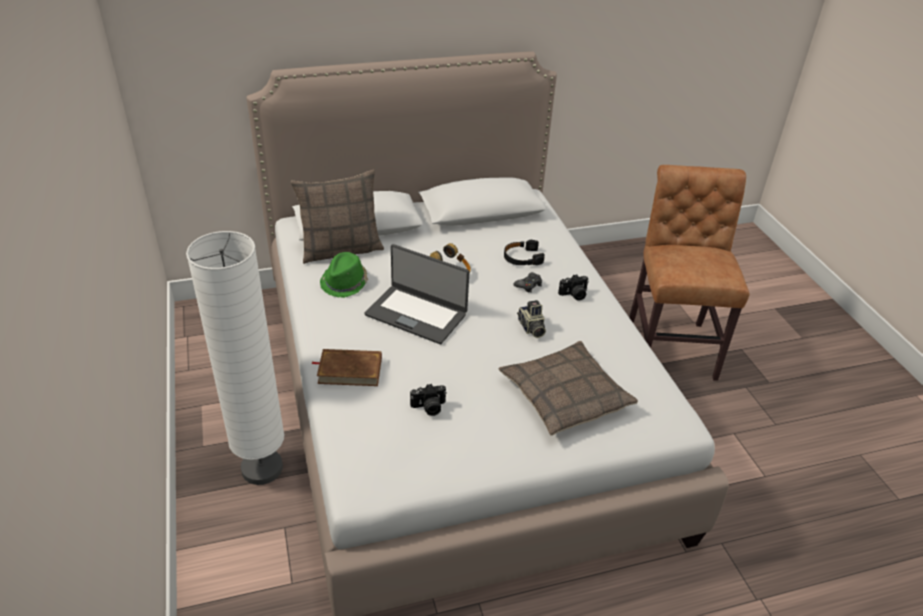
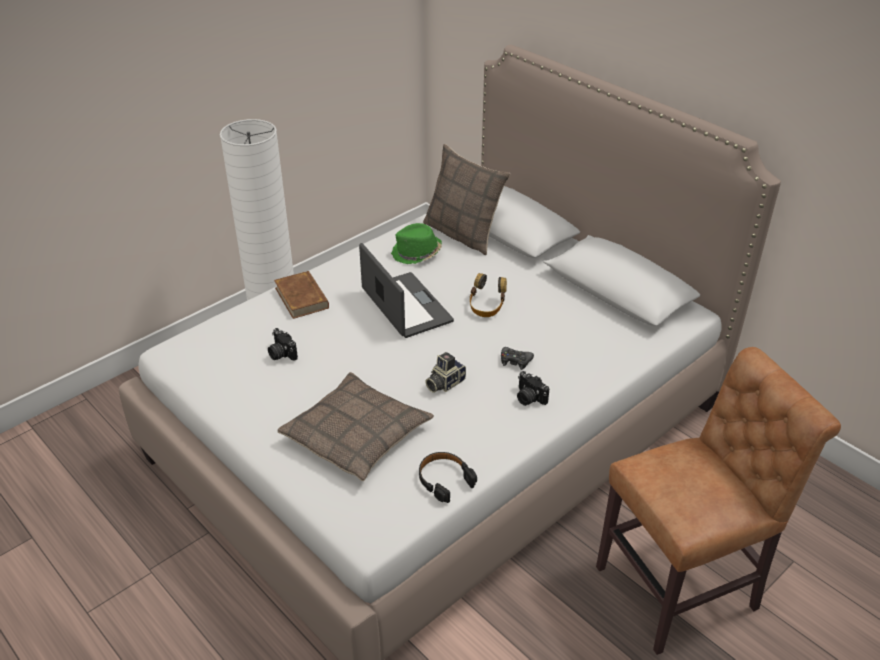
camera: 65 degrees right, 0 degrees up
laptop [365,244,470,344] -> laptop turned 150 degrees clockwise [359,243,454,338]
black headphones [504,240,544,265] -> black headphones moved to [419,452,477,503]

